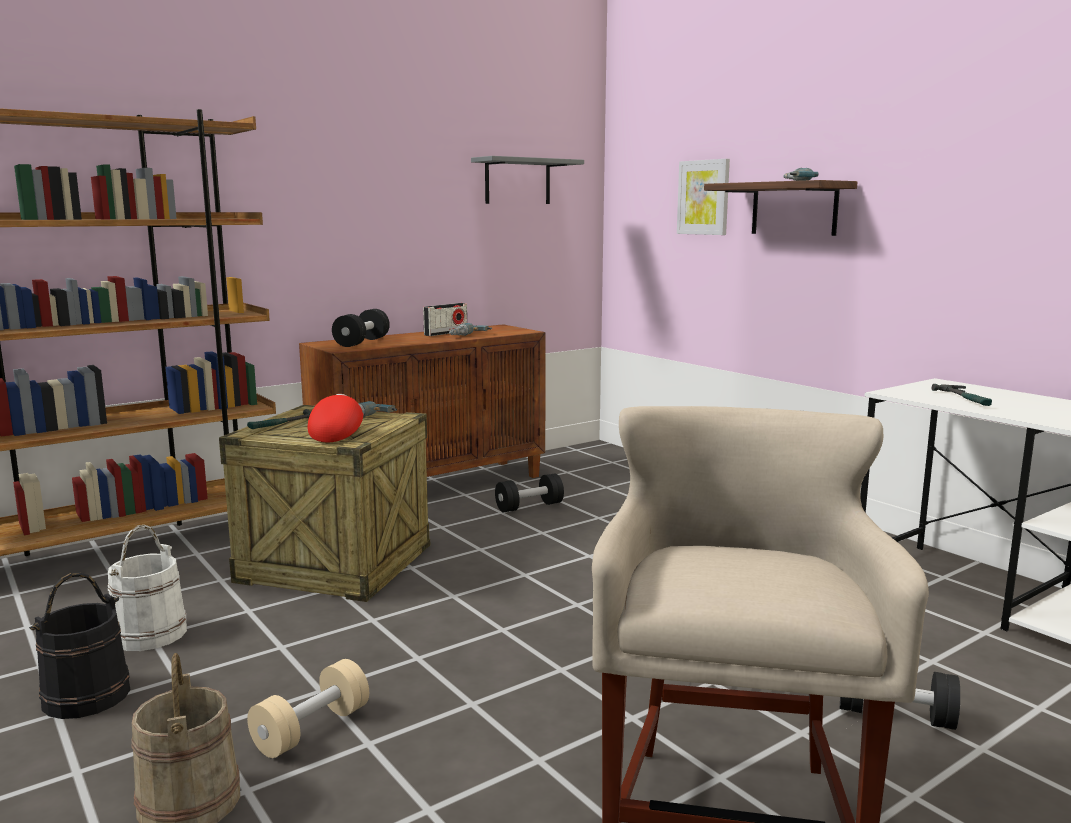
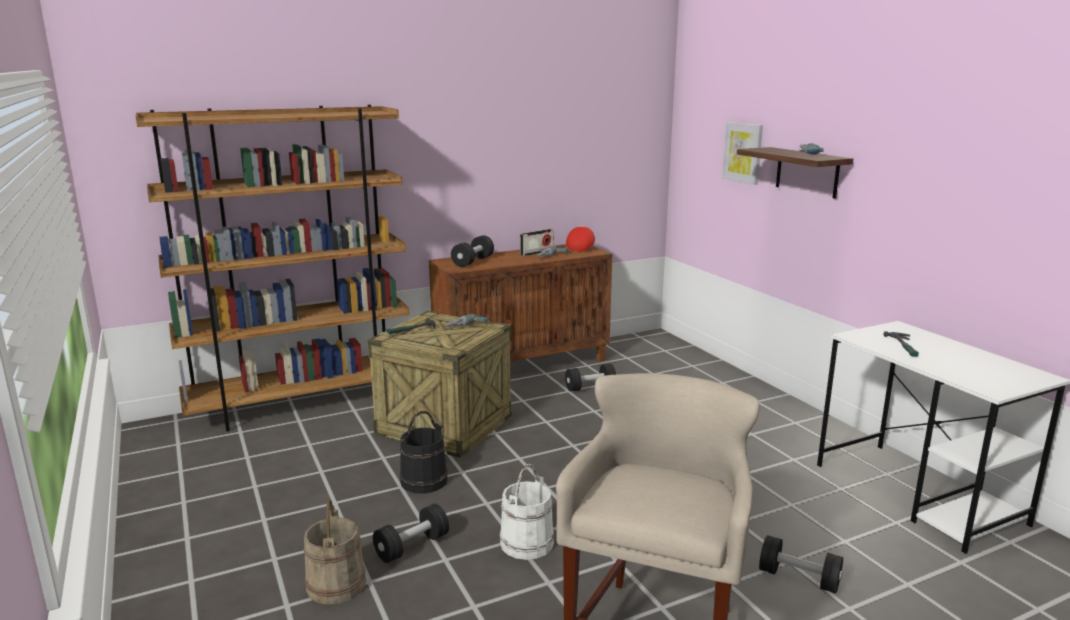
camera: 10 degrees right, 5 degrees up
black bucket [29,572,130,719] -> black bucket moved to [400,411,448,494]
white bucket [108,525,187,651] -> white bucket moved to [500,464,554,560]
beige dumbbell [247,659,369,758] -> black dumbbell [373,504,449,563]
red cap [308,394,364,442] -> red cap moved to [566,226,595,252]
grey shelf [471,156,584,204] -> none

